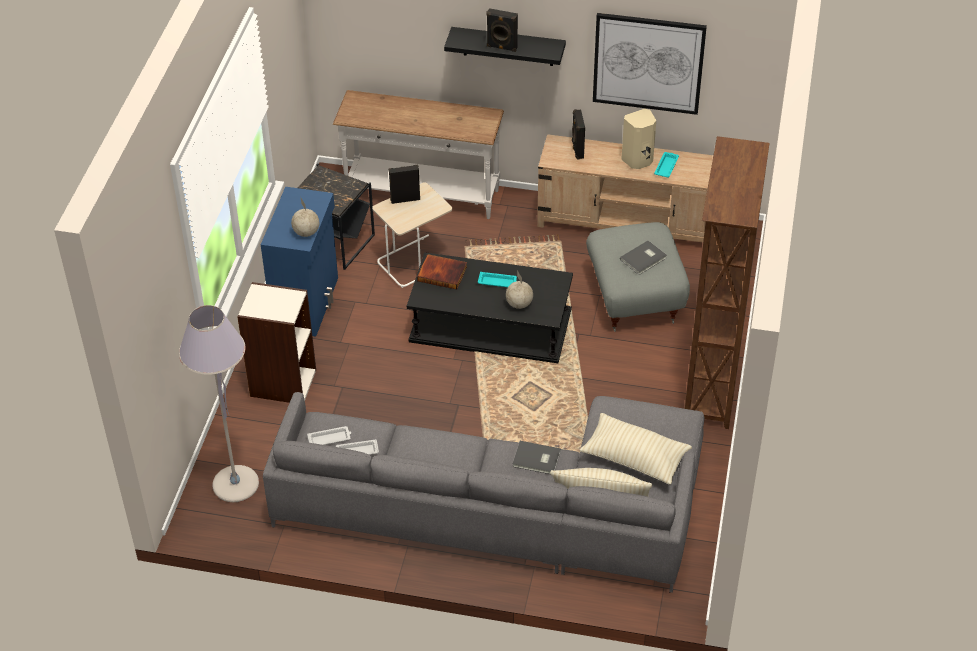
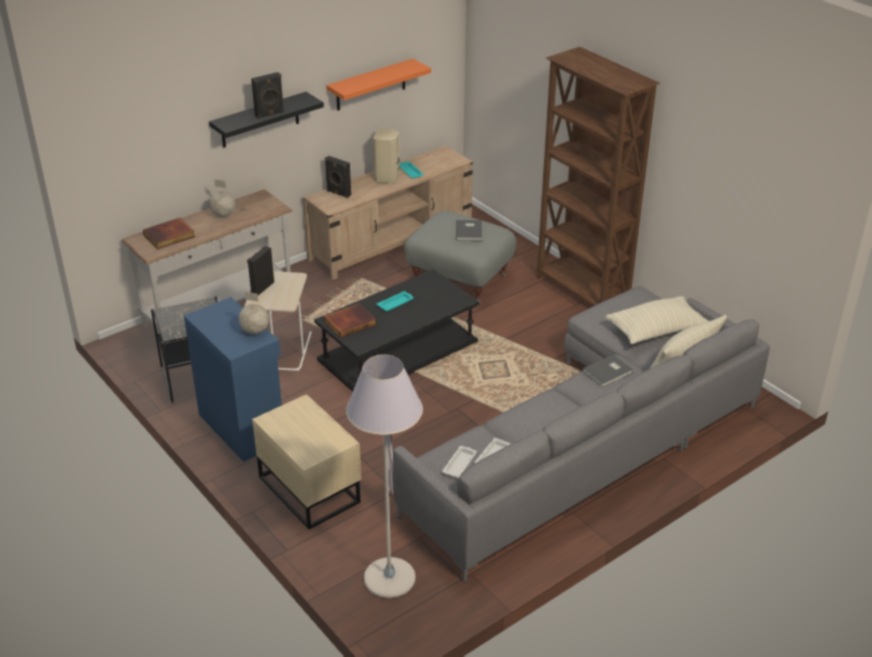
camera: 50 degrees left, 10 degrees down
bookcase [237,282,316,403] -> beige nightstand [252,394,361,529]
globe [506,270,533,309] -> globe moved to [209,179,236,217]
picture [593,13,707,115] -> orange shelf [326,59,431,110]
none -> book [143,218,195,249]

